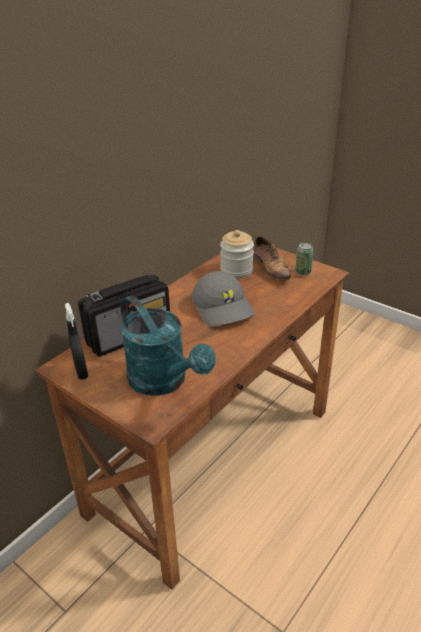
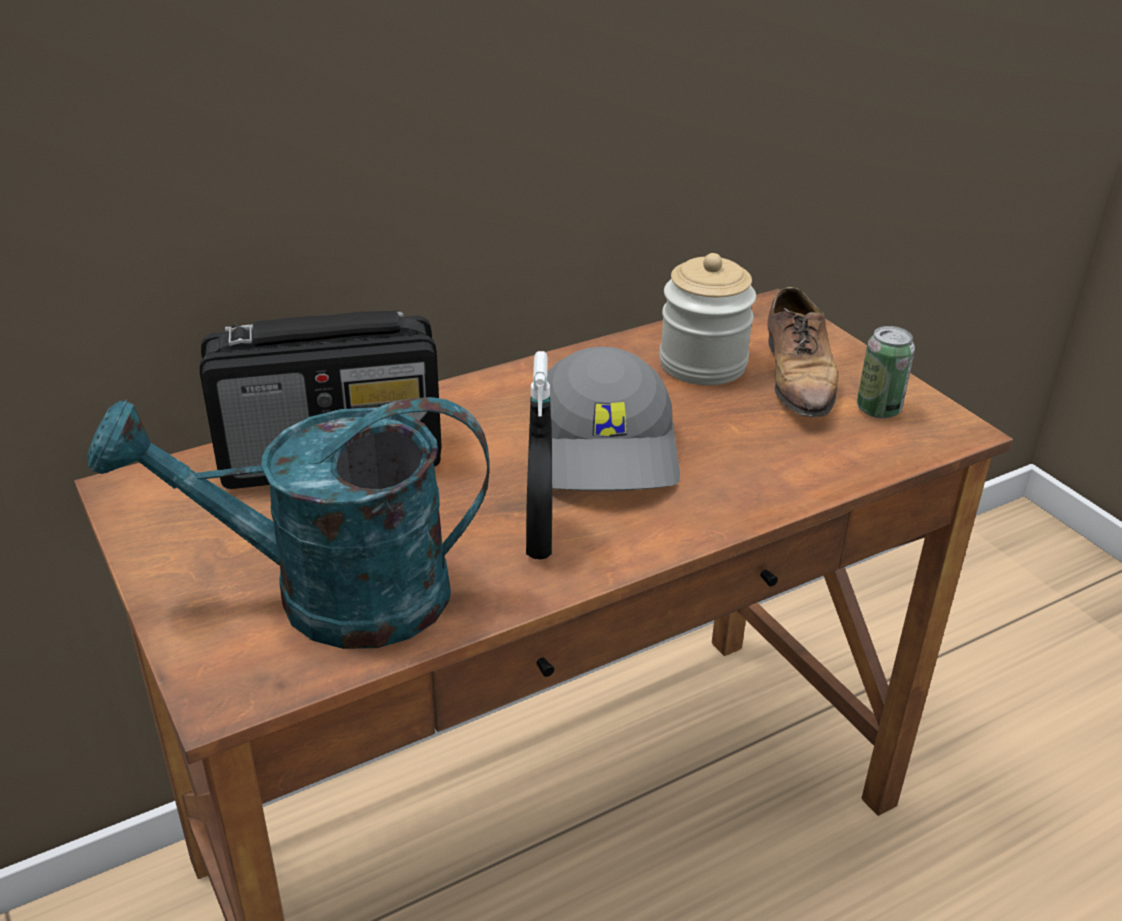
camera: 20 degrees right, 0 degrees up
black spray bottle [65,303,88,380] -> black spray bottle moved to [526,351,552,559]
turquoise watering can [120,295,215,396] -> turquoise watering can turned 105 degrees clockwise [87,397,489,649]

